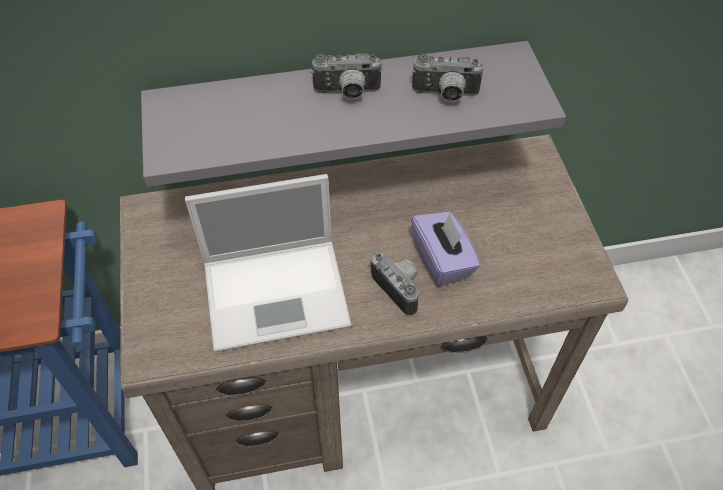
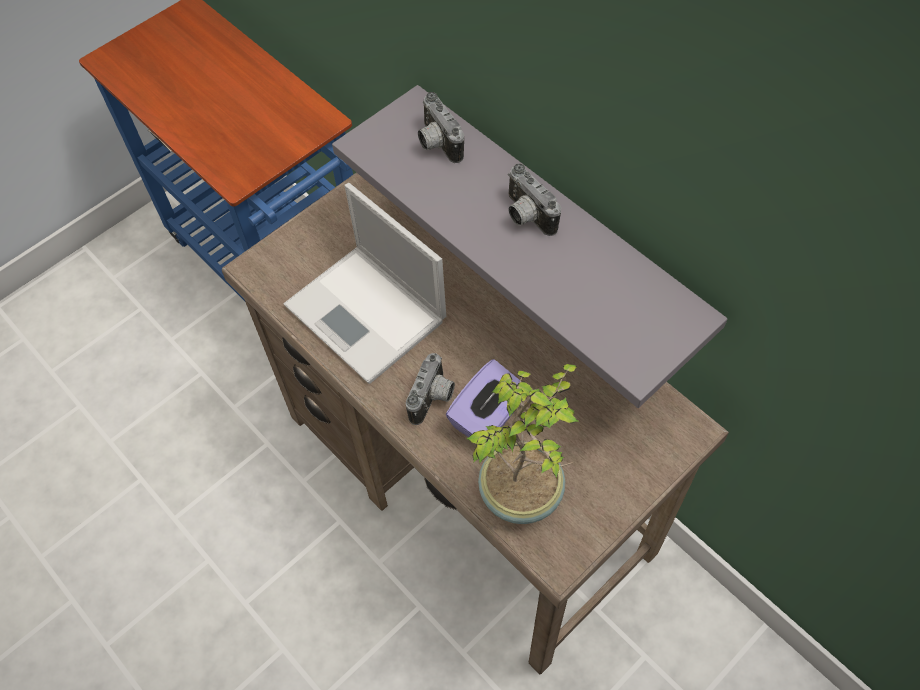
camera: 60 degrees right, 5 degrees up
camera [412,54,484,102] -> camera moved to [418,92,464,163]
none -> potted plant [466,364,580,524]

